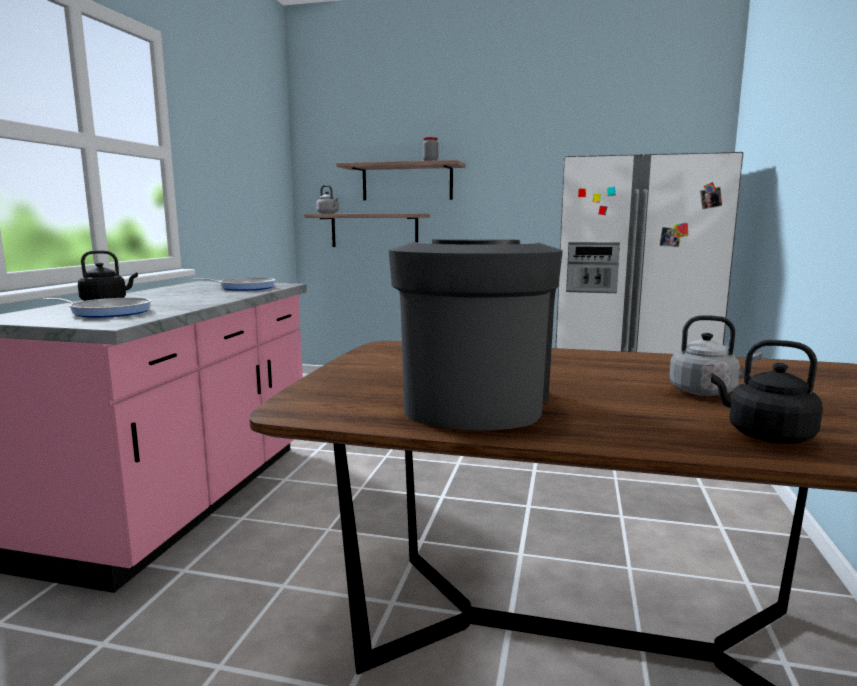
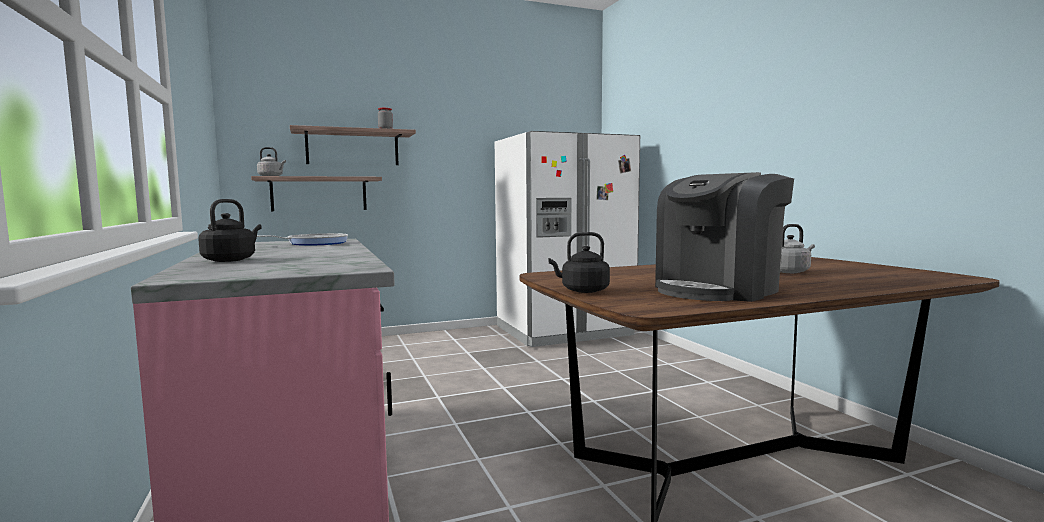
camera: 35 degrees left, 5 degrees down
frying pan [43,298,151,318] -> none
coffee machine [388,239,563,431] -> coffee machine turned 105 degrees counterclockwise [655,172,794,302]
black kettle [711,340,823,444] -> black kettle moved to [548,232,610,293]

